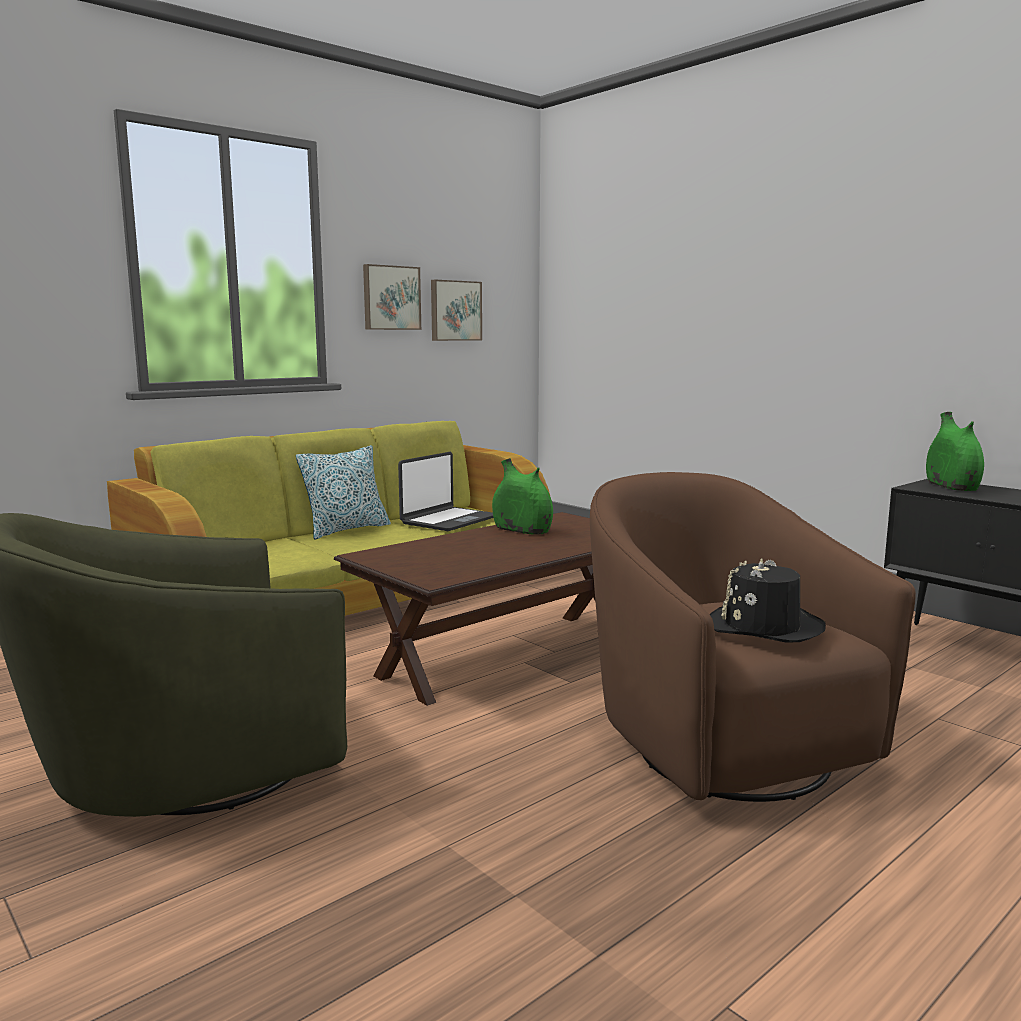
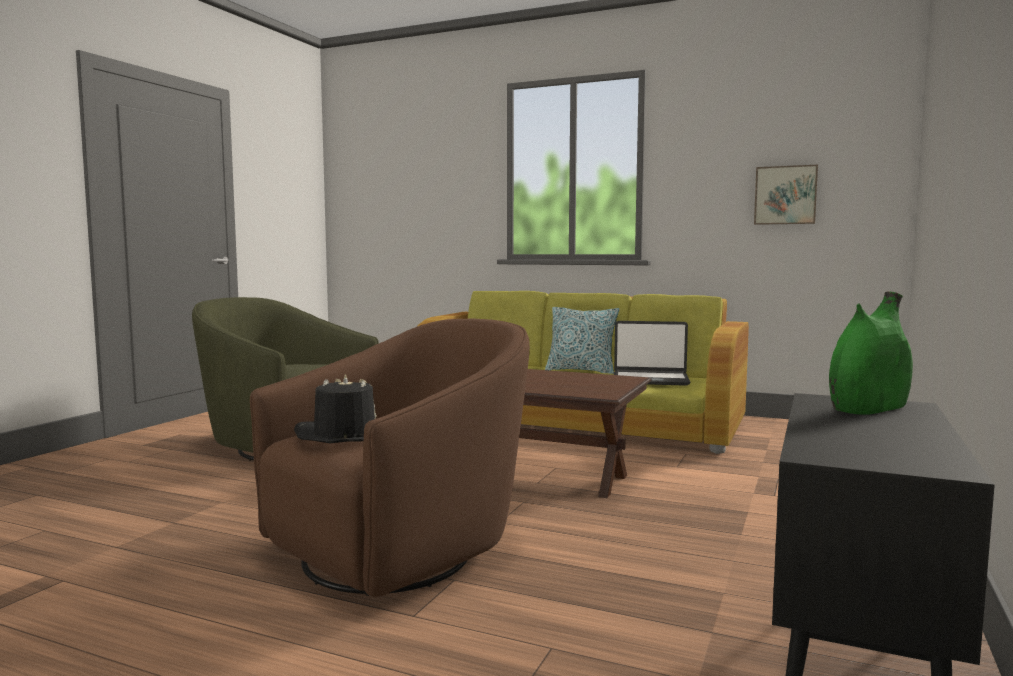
camera: 65 degrees right, 5 degrees down
picture [363,264,421,330] -> none
green vase [492,458,553,535] -> none

